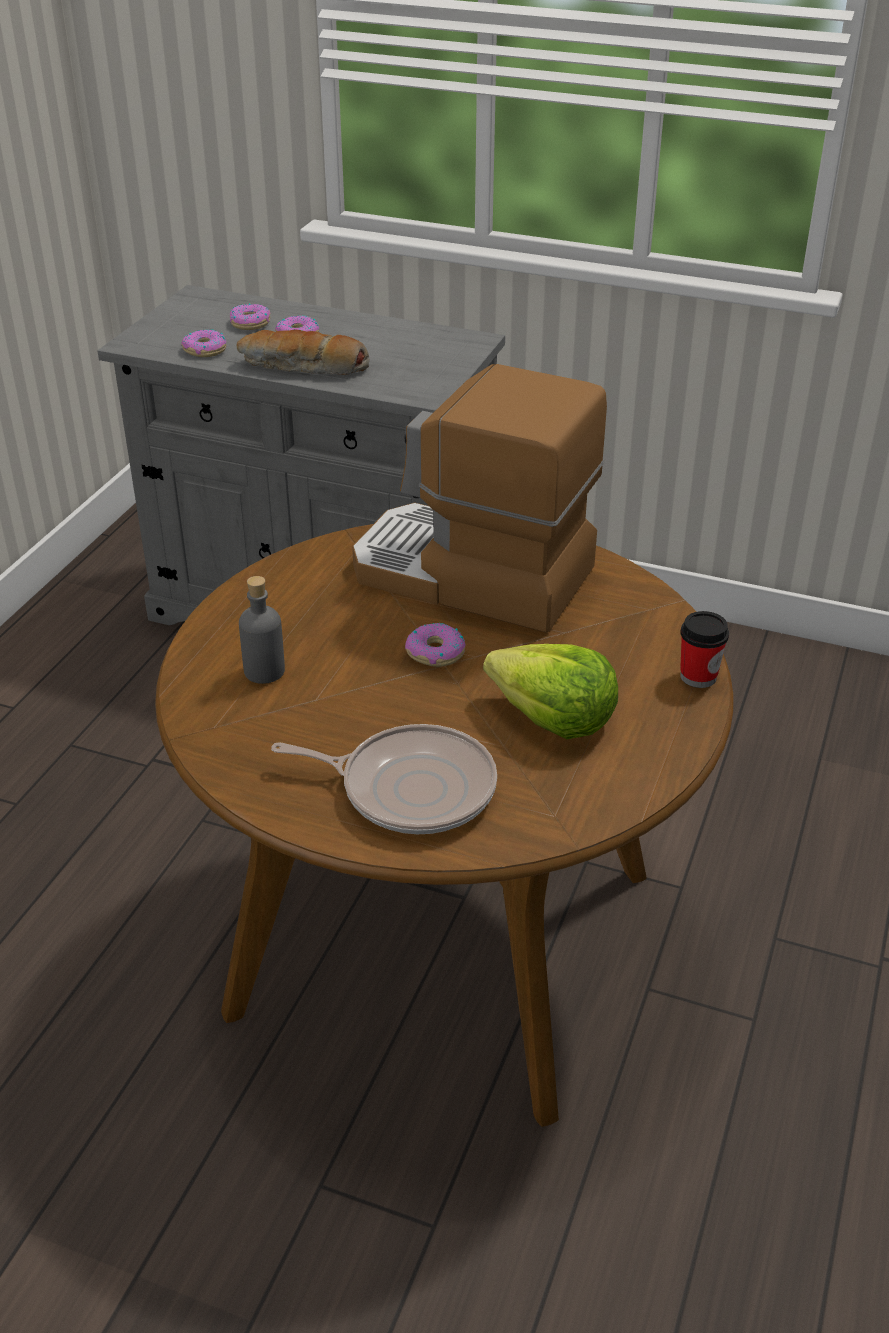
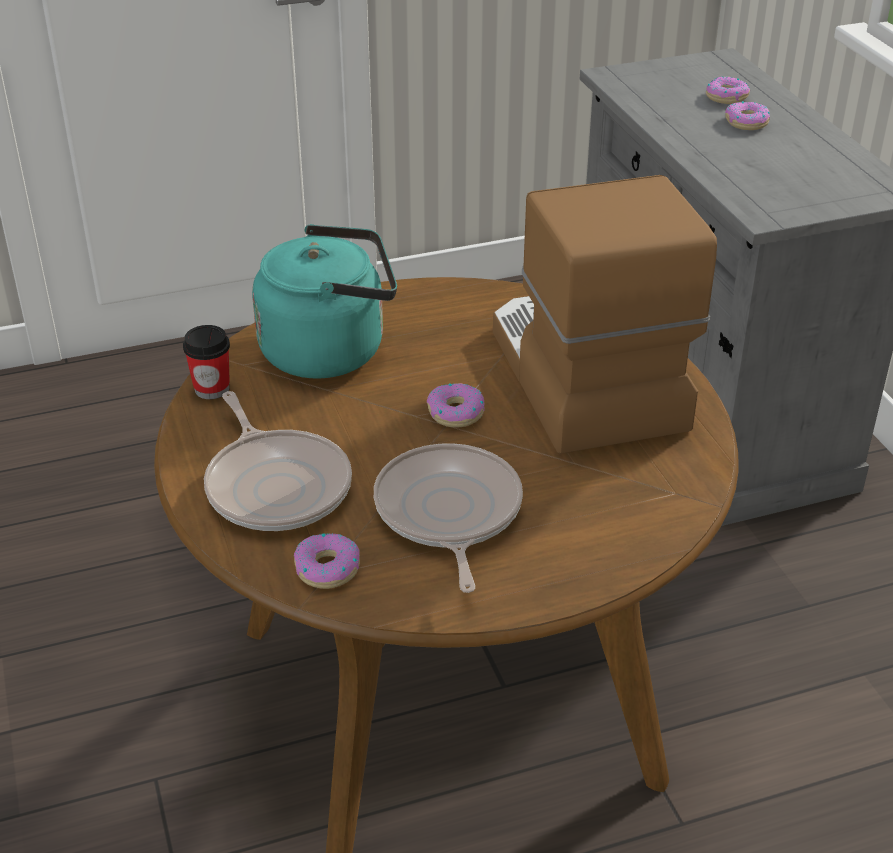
camera: 50 degrees right, 0 degrees up
donut [181,329,226,357] -> donut moved to [294,533,360,589]
bread [237,330,369,375] -> none
grey bottle [239,576,285,684] -> turquoise kettle [252,224,397,379]
lettuce [483,644,618,739] -> frying pan [374,443,523,593]
cup [680,611,729,688] -> cup moved to [183,325,230,399]

